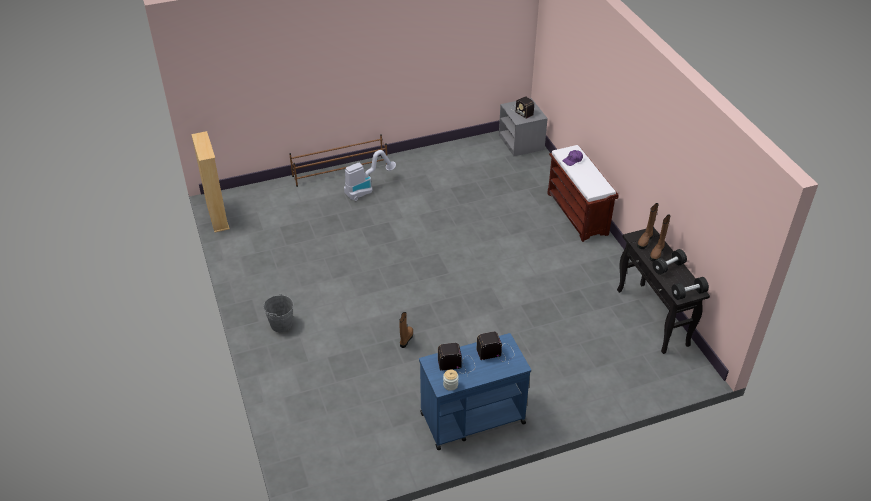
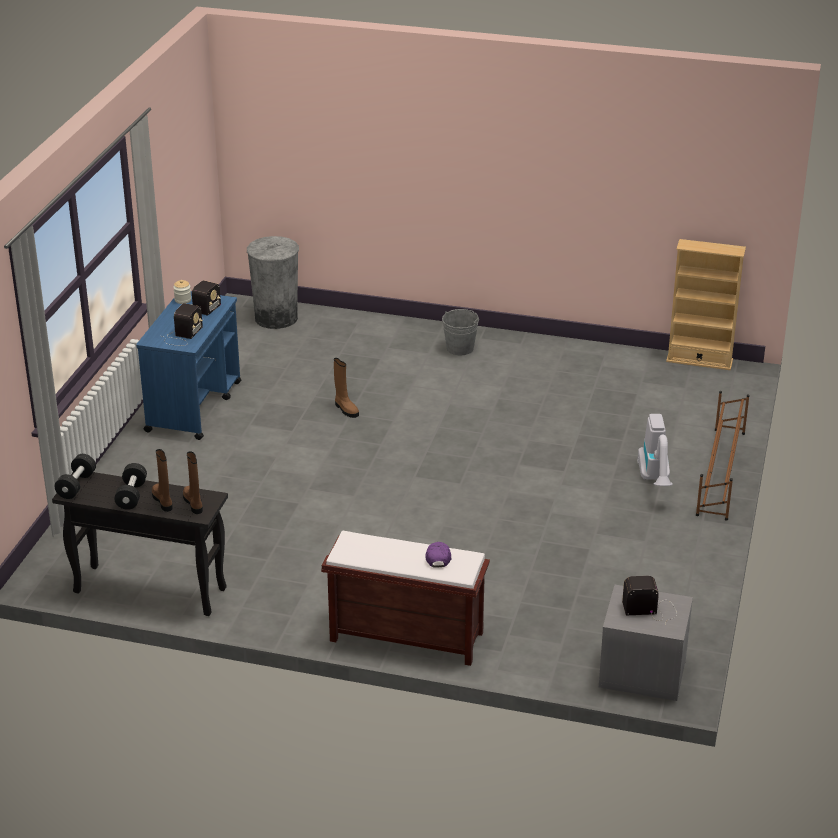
camera: 125 degrees right, 10 degrees down
none -> grey trash can [247,236,299,329]

